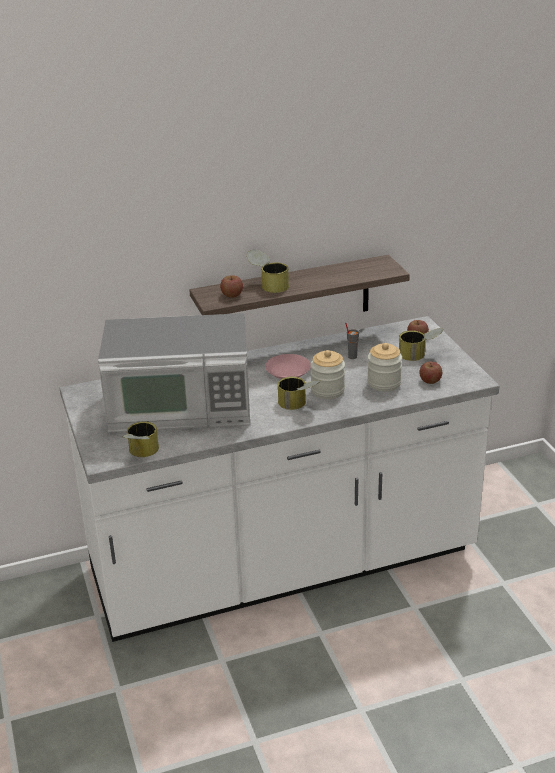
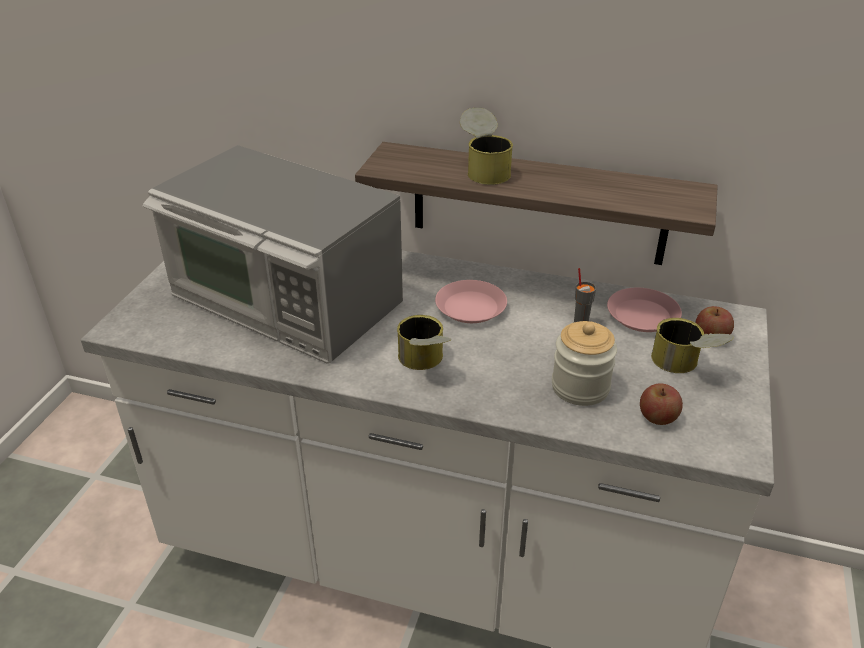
camera: 35 degrees right, 5 degrees up
can [122,421,159,457] -> none
apple [220,275,243,298] -> none
jar [310,350,345,399] -> none
none -> pink plate [607,288,682,332]

